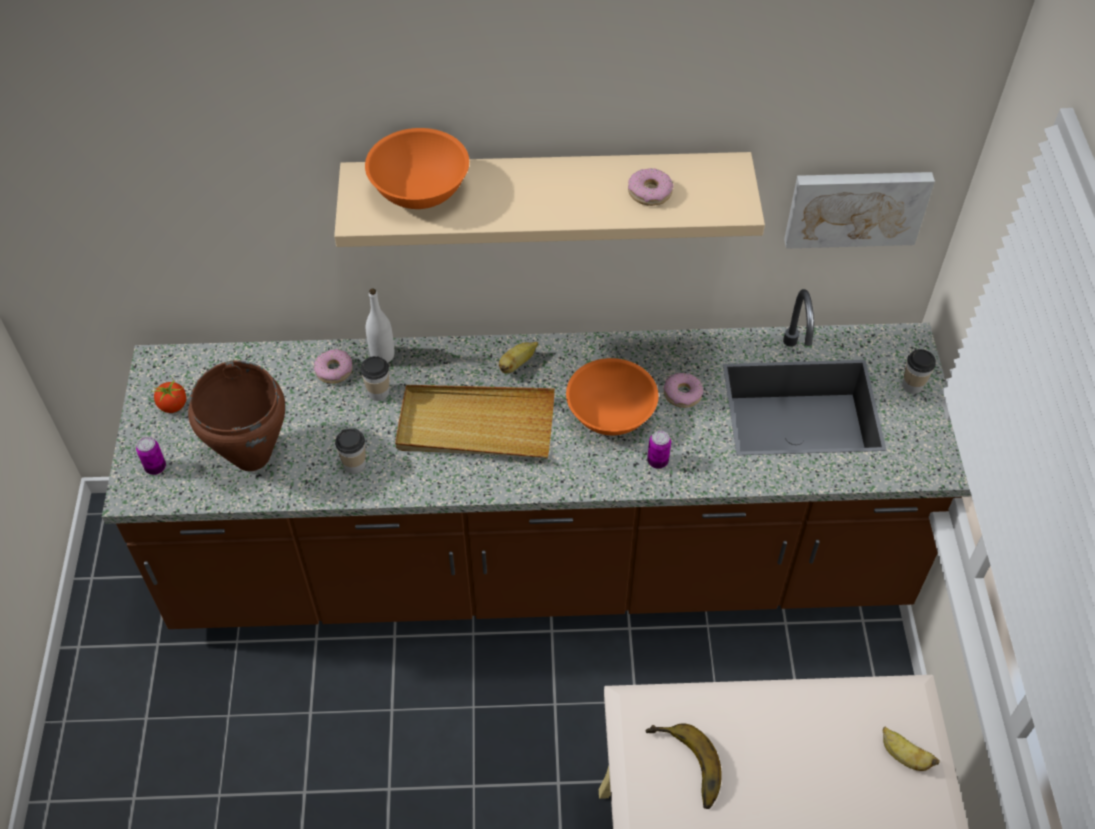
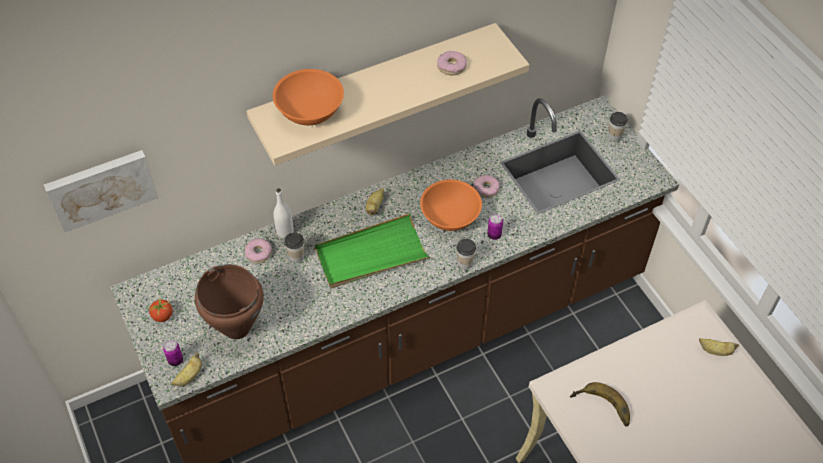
camera: 25 degrees left, 0 degrees up
cup [335,428,366,474] -> cup moved to [456,239,476,269]
beige tray [395,385,555,458] -> green tray [315,213,430,288]
picture [784,172,935,249] -> picture moved to [44,150,158,232]
none -> banana [171,353,202,386]

